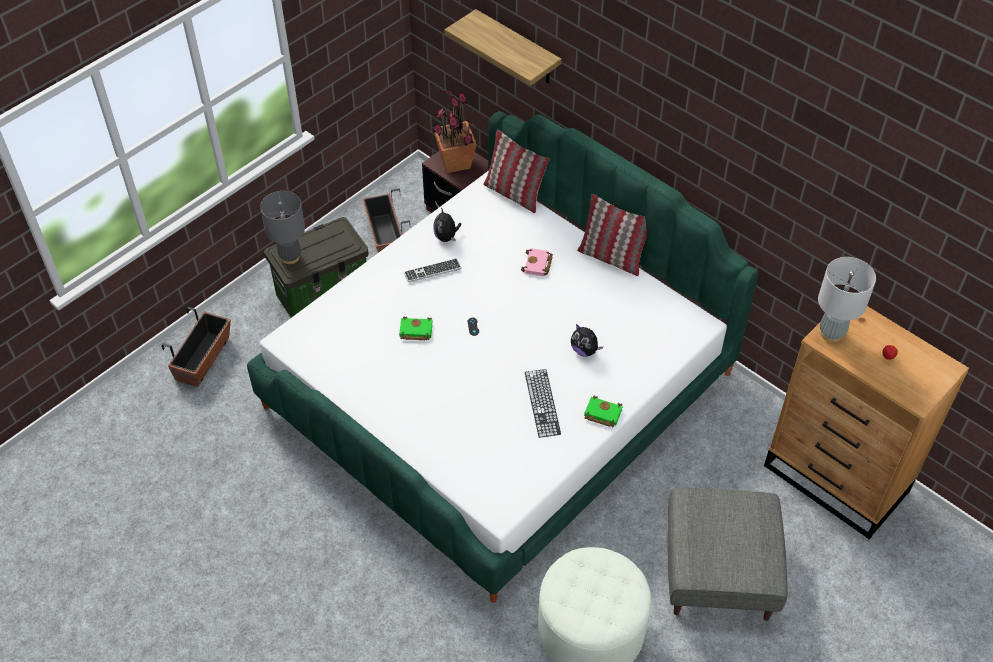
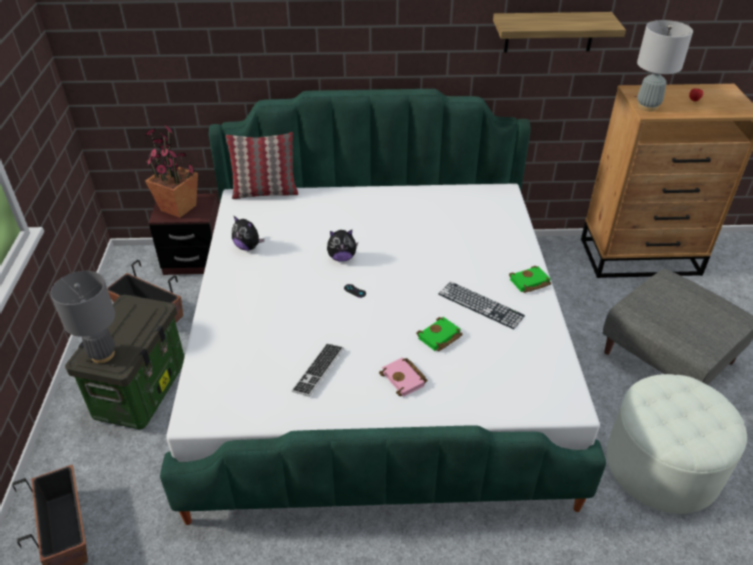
camera: 45 degrees left, 10 degrees down
green book [399,316,433,340] -> green book moved to [416,317,463,351]
keyboard [404,258,461,283] -> keyboard moved to [291,344,344,397]
shelf [445,9,561,86] -> shelf moved to [493,12,626,52]
pink book [521,248,553,276] -> pink book moved to [379,358,427,397]
plush toy [571,324,603,357] -> plush toy moved to [327,230,358,262]
pillow [577,194,647,276] -> none

